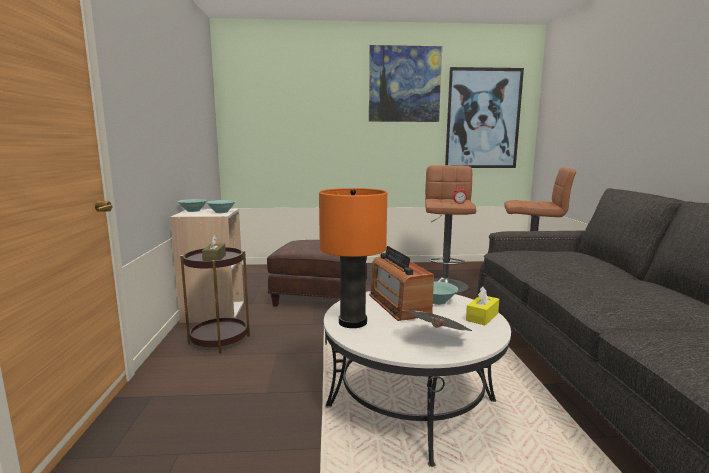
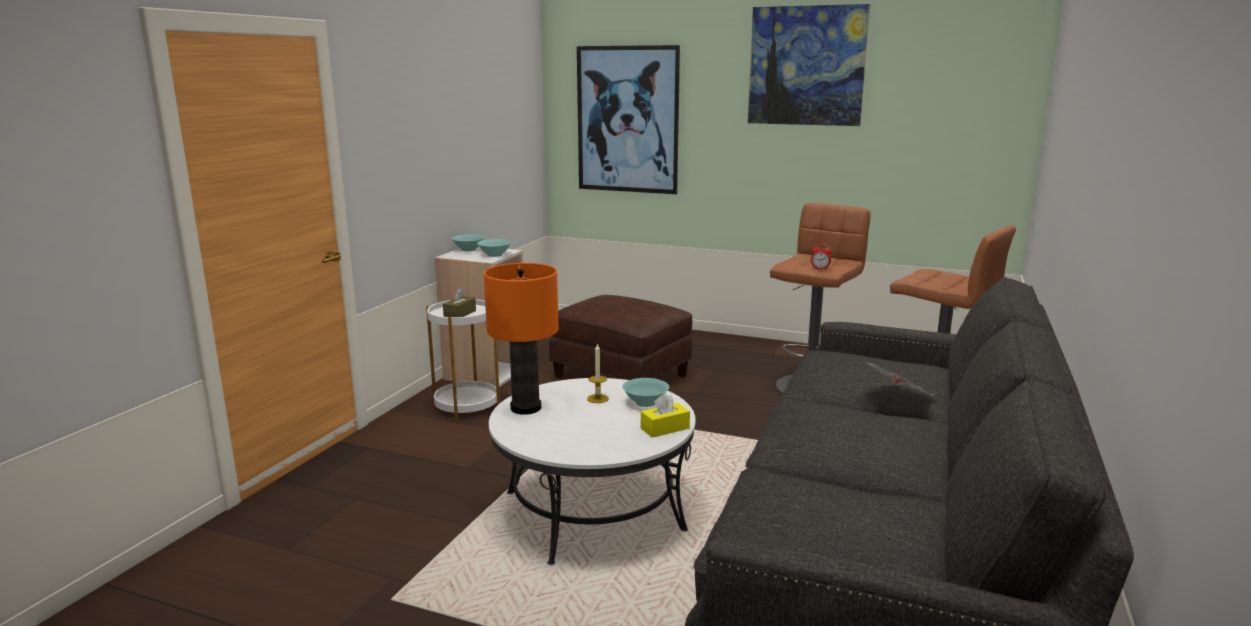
camera: 25 degrees right, 5 degrees up
brown side table [180,247,250,353] -> white side table [426,299,500,420]
radio [369,246,434,321] -> candle [587,343,609,403]
newspaper [404,310,472,331] -> newspaper moved to [863,362,934,395]
picture [445,67,524,168] -> picture moved to [577,45,680,194]

